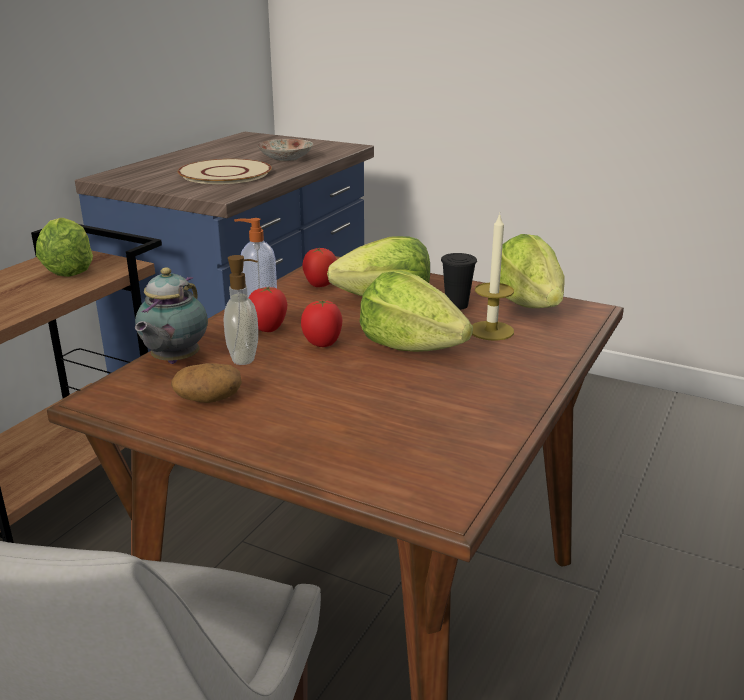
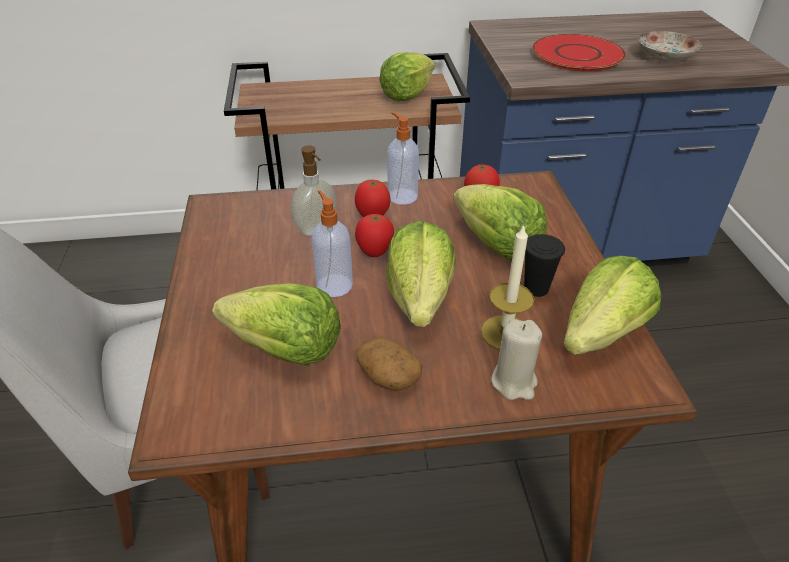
camera: 55 degrees right, 15 degrees up
teapot [135,267,208,364] -> none
potato [171,363,242,403] -> potato moved to [356,337,422,391]
beige plate [178,159,272,184] -> red plate [532,34,626,71]
none -> lettuce [212,283,341,366]
none -> soap dispenser [311,190,353,297]
none -> beige candle [491,319,542,400]

